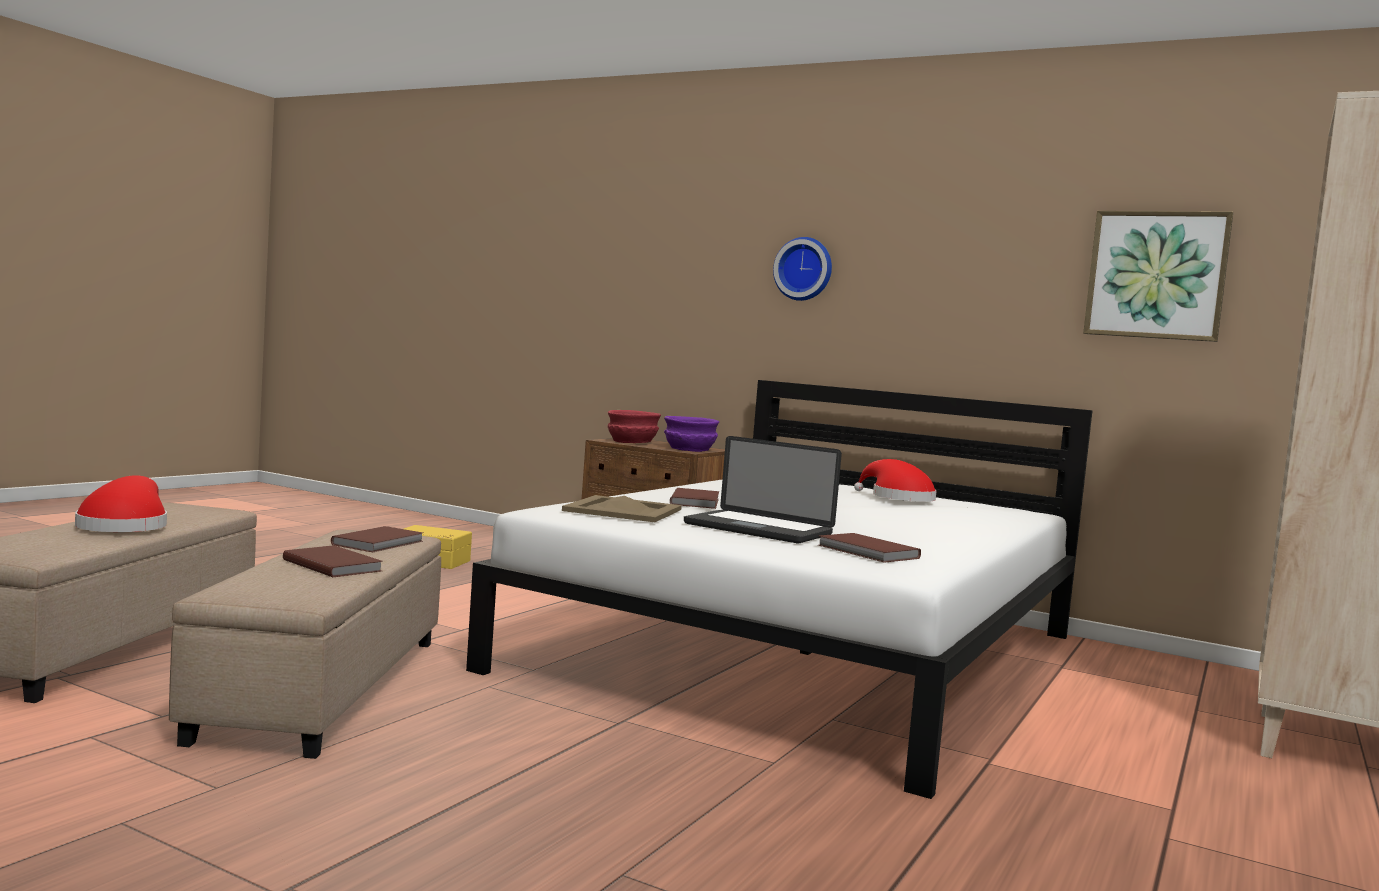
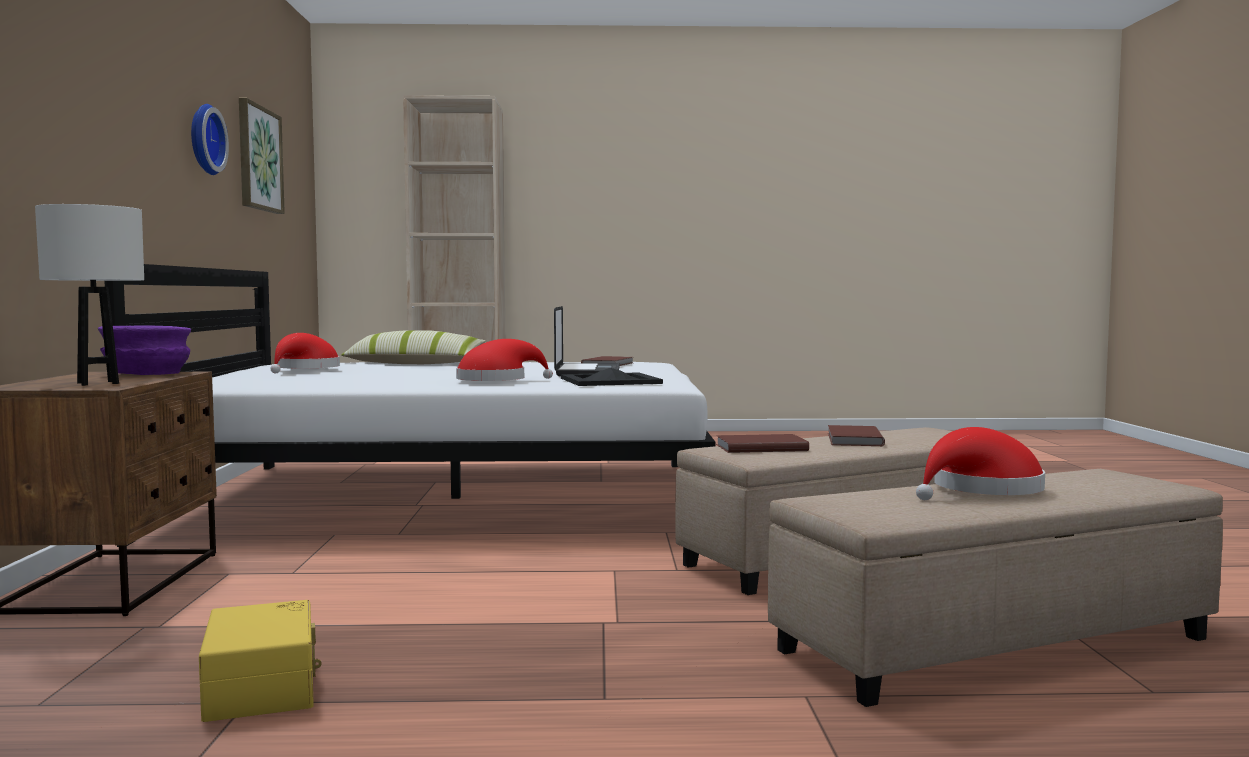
camera: 120 degrees left, 0 degrees up
beige tray [562,495,682,522] -> black tray [561,368,663,386]
red bowl [608,410,661,443] -> white table lamp [35,204,144,386]
brown book [670,488,719,509] -> red hat [456,339,553,381]
wall clock [773,237,832,301] -> wall clock moved to [191,104,229,175]
none -> pillow [341,330,486,364]

